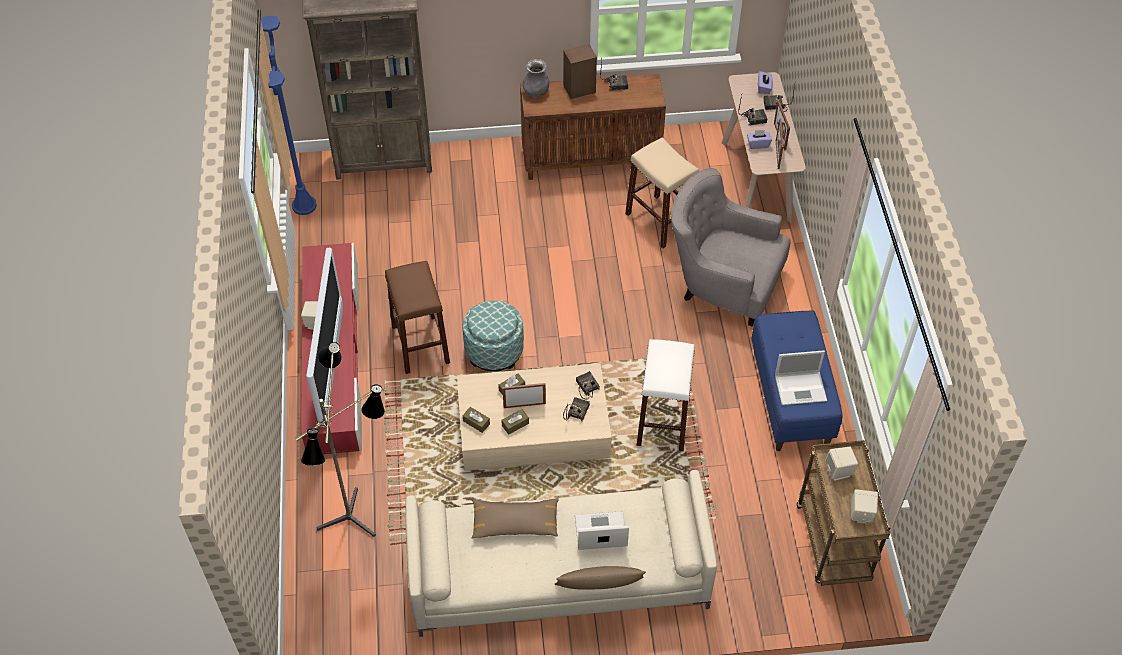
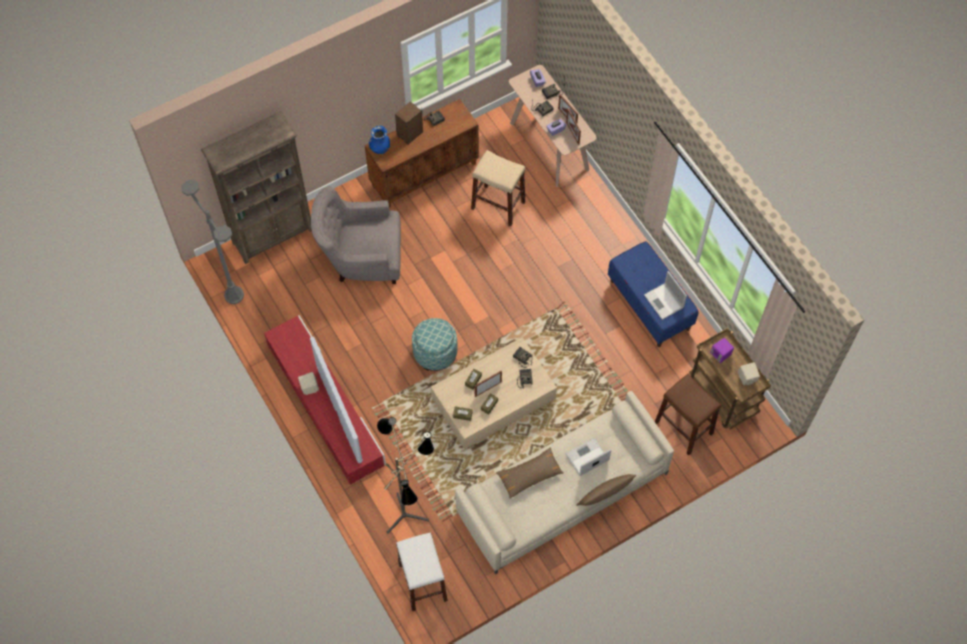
camera: 25 degrees left, 10 degrees up
blue floor lamp [261,16,317,215] -> grey floor lamp [181,179,244,304]
brown stool [385,261,450,374] -> brown stool moved to [655,374,721,455]
grey vase [522,59,549,97] -> blue vase [369,126,390,154]
white stool [636,339,695,451] -> white stool moved to [396,533,448,611]
grey armchair [671,168,791,327] -> grey armchair moved to [311,186,401,284]
laptop [775,350,827,405] -> laptop turned 90 degrees clockwise [644,271,687,320]
beige speaker [825,447,858,481] -> purple speaker [710,338,734,363]

